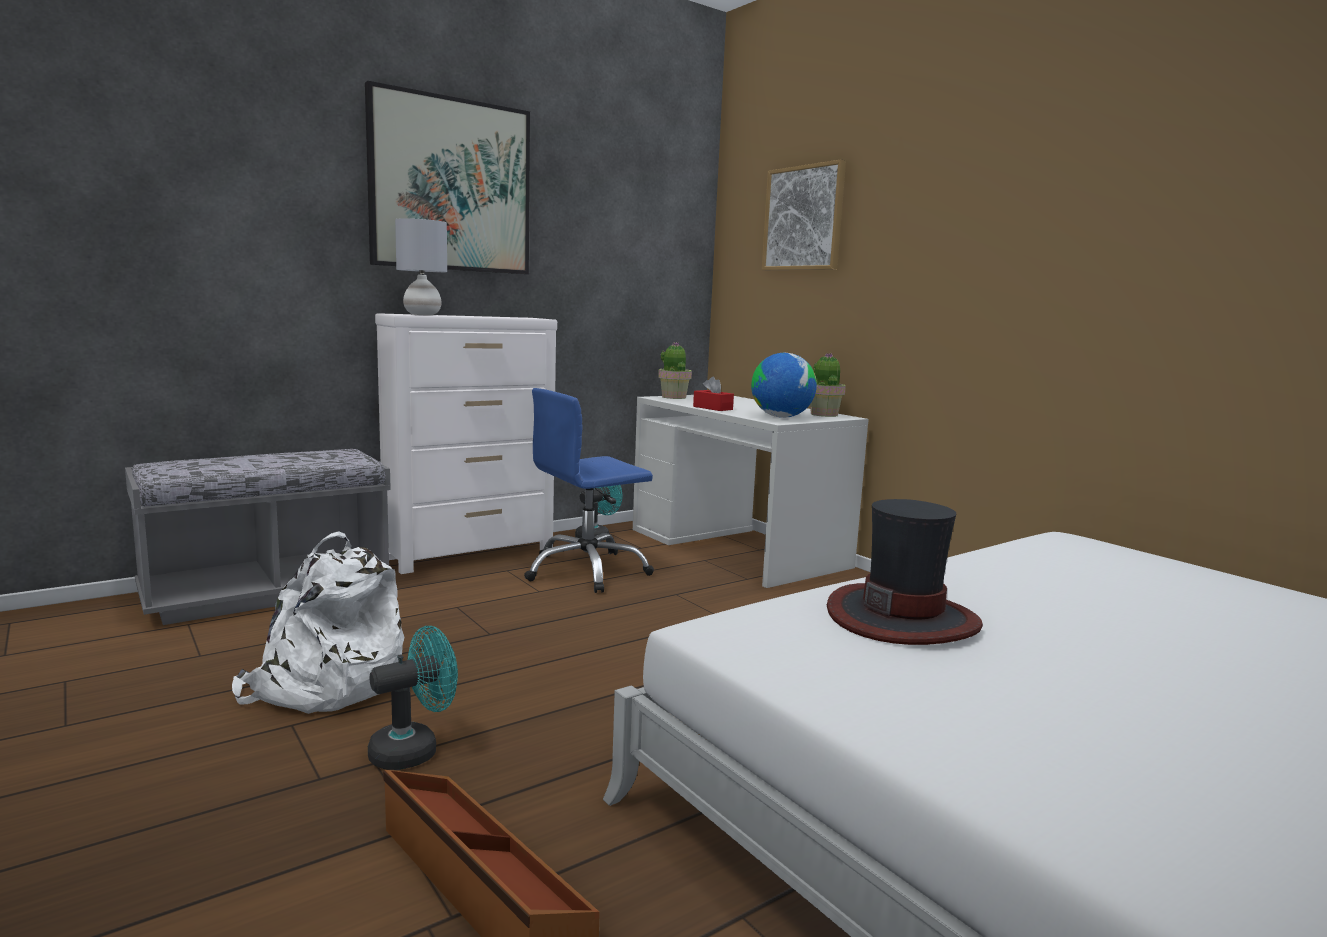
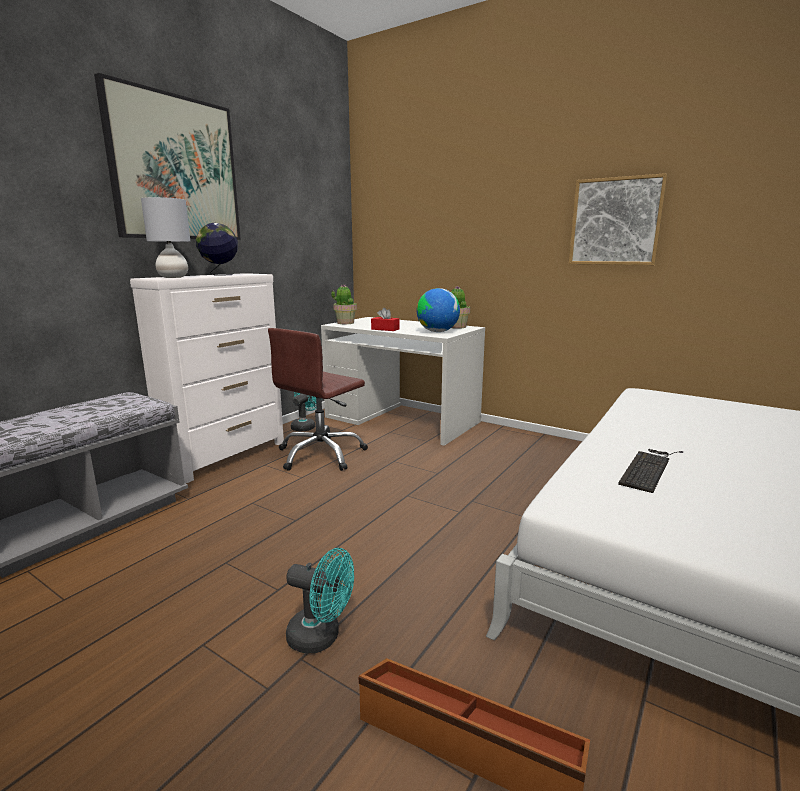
camera: 20 degrees left, 5 degrees up
white backpack [232,531,404,714] -> none
turquoise fan [368,626,458,770] -> turquoise fan turned 75 degrees clockwise [286,548,354,653]
blue office chair [524,388,654,593] -> brown office chair [268,328,368,471]
picture [762,159,846,270] -> picture moved to [569,173,668,265]
hat [827,499,983,645] -> keyboard [618,449,683,493]
none -> globe [196,223,238,276]

